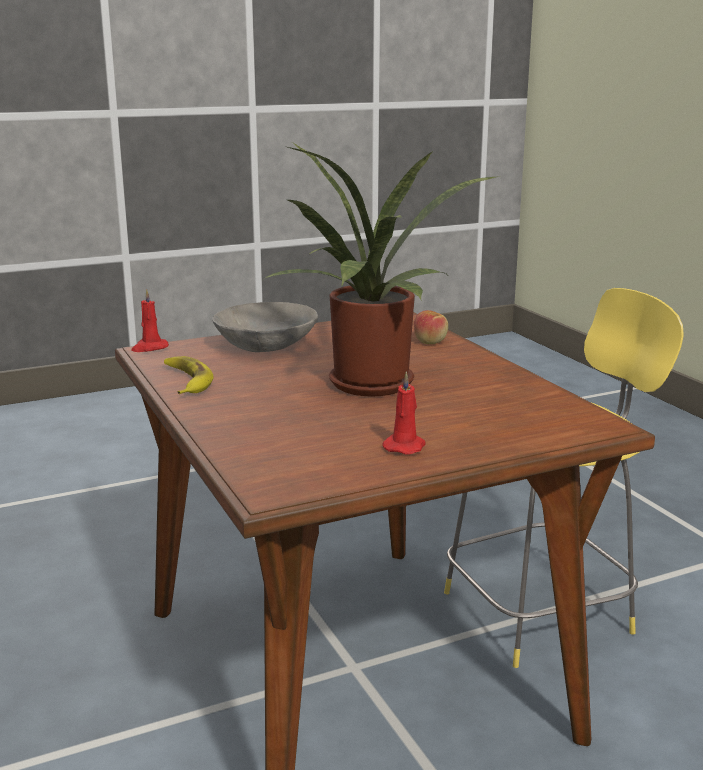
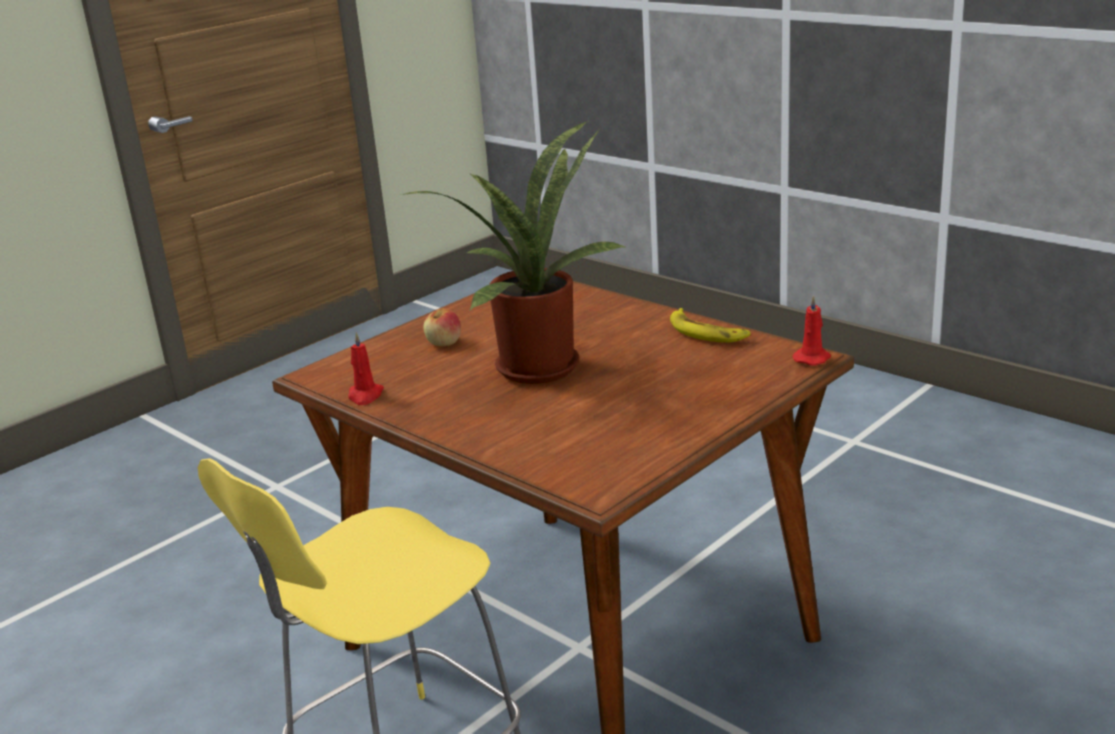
camera: 160 degrees right, 5 degrees up
grey bowl [212,302,318,352] -> none
red candle [382,371,426,455] -> red candle moved to [348,332,384,405]
apple [414,310,448,344] -> apple moved to [423,308,461,346]

